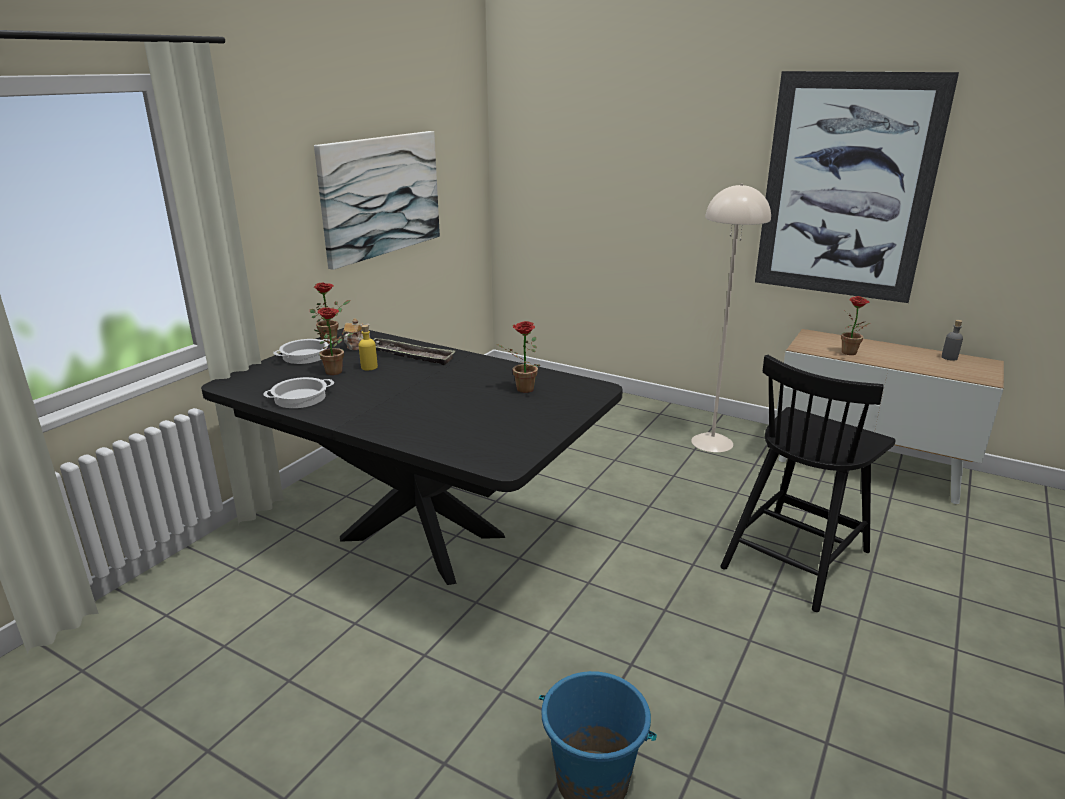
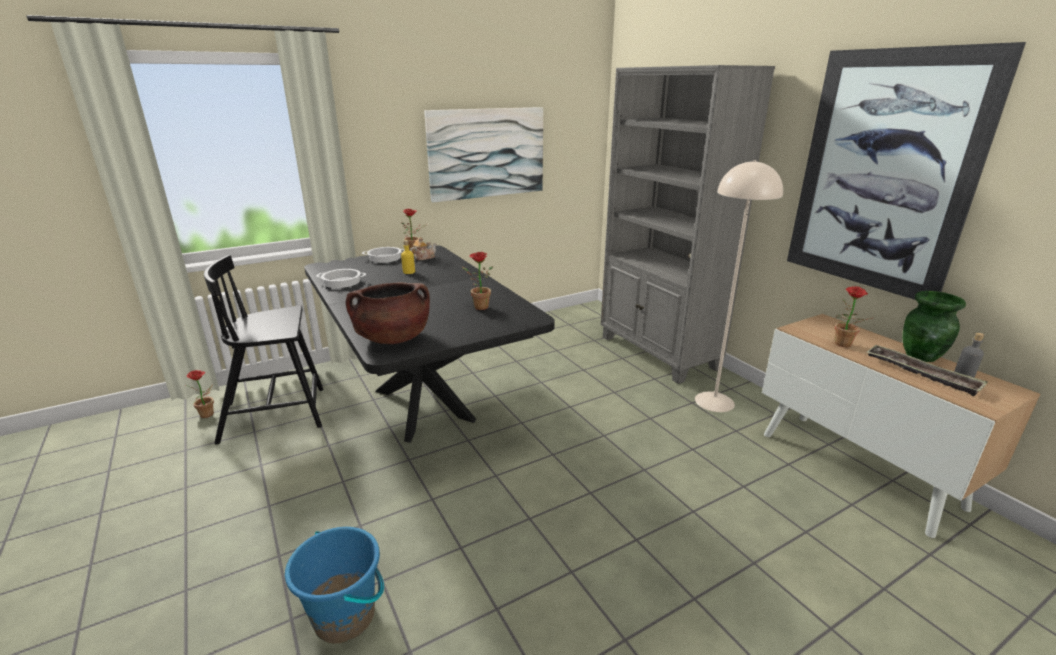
camera: 30 degrees right, 0 degrees up
potted plant [314,307,354,375] -> potted plant moved to [186,370,214,418]
tray [373,338,456,365] -> tray moved to [866,345,988,396]
black chair [720,355,896,612] -> black chair moved to [204,255,323,444]
none -> brown cooking pot [346,282,430,344]
none -> grey bookcase [601,65,775,384]
none -> green vase [902,291,966,362]

